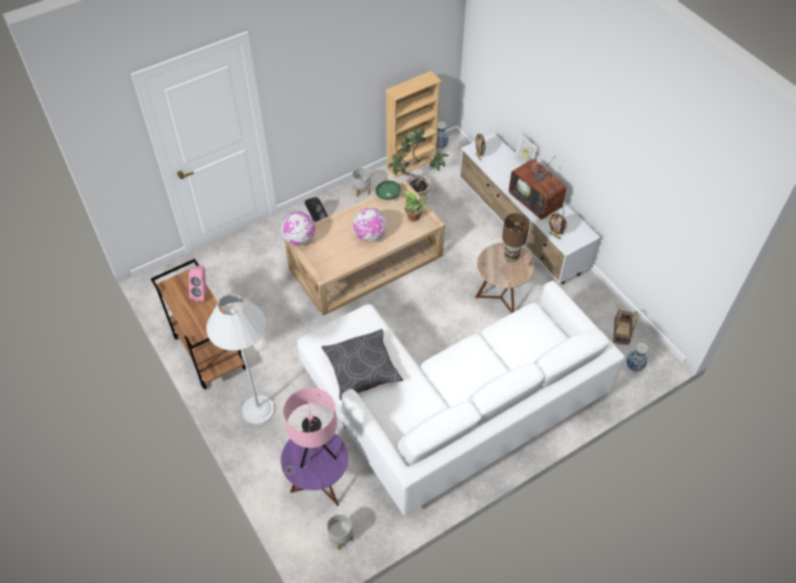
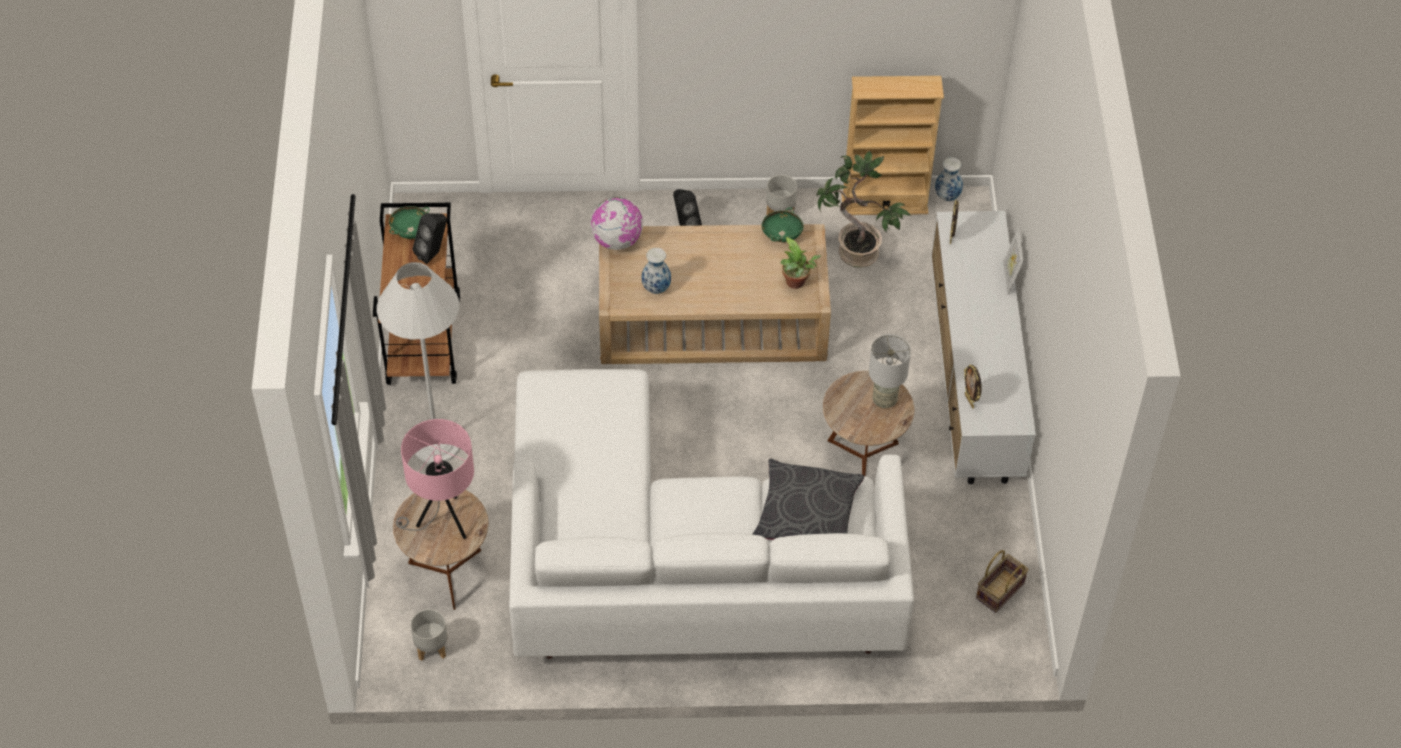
camera: 30 degrees right, 0 degrees up
pink speaker [189,265,206,302] -> black speaker [413,213,447,264]
purple side table [281,428,348,506] -> brown side table [393,490,489,610]
grey pillow [322,329,403,400] -> grey pillow moved to [752,459,864,540]
globe [353,208,387,242] -> none
brown table lamp [502,213,530,262] -> grey table lamp [869,334,911,408]
television [509,149,566,220] -> none
vase [627,343,649,372] -> vase moved to [642,248,671,294]
none -> green bowl [389,206,429,239]

